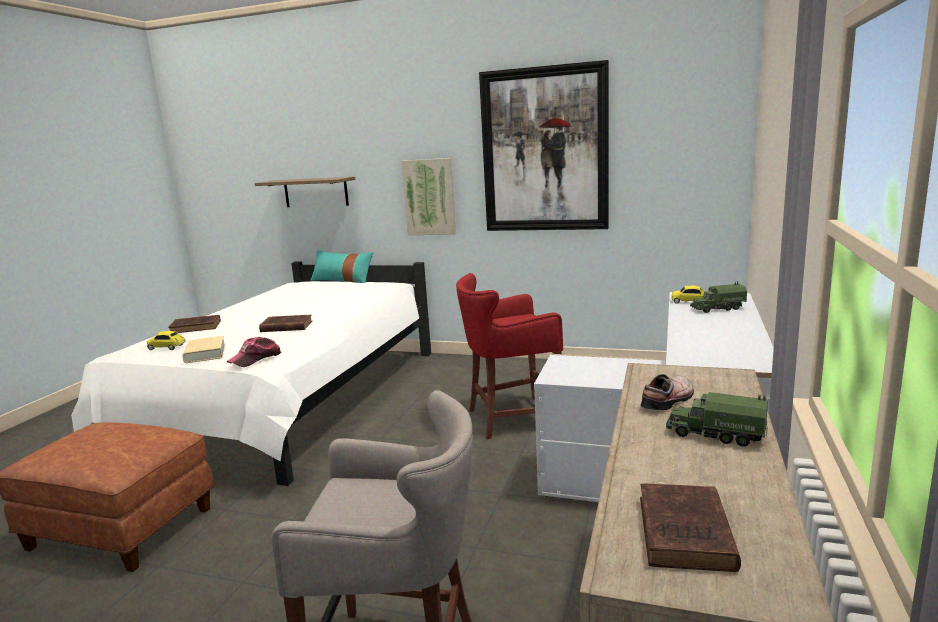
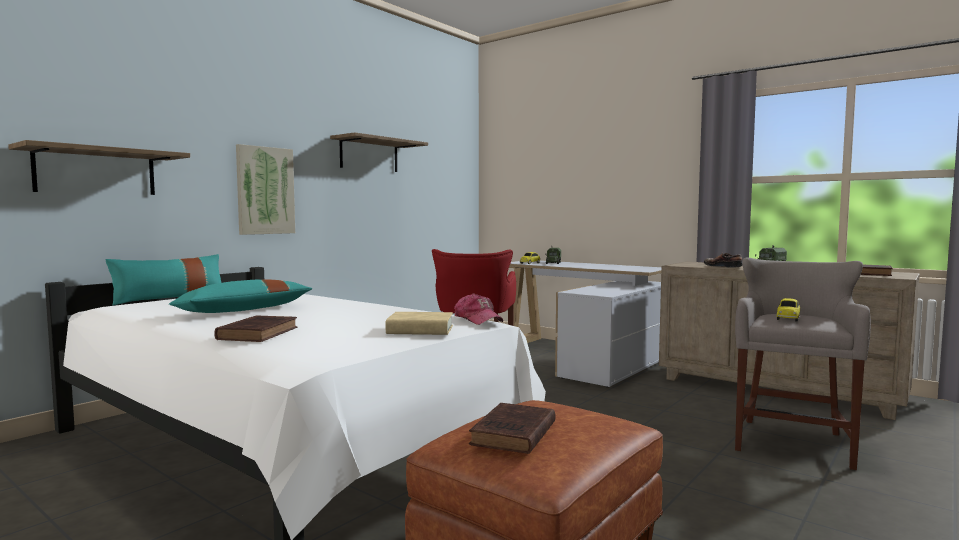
camera: 70 degrees left, 10 degrees down
toy car [146,331,186,350] -> toy car moved to [777,298,800,322]
brown book [259,315,312,332] -> brown book moved to [469,403,556,454]
picture [479,60,609,231] -> shelf [330,132,428,172]
none -> turquoise pillow [169,279,313,313]

